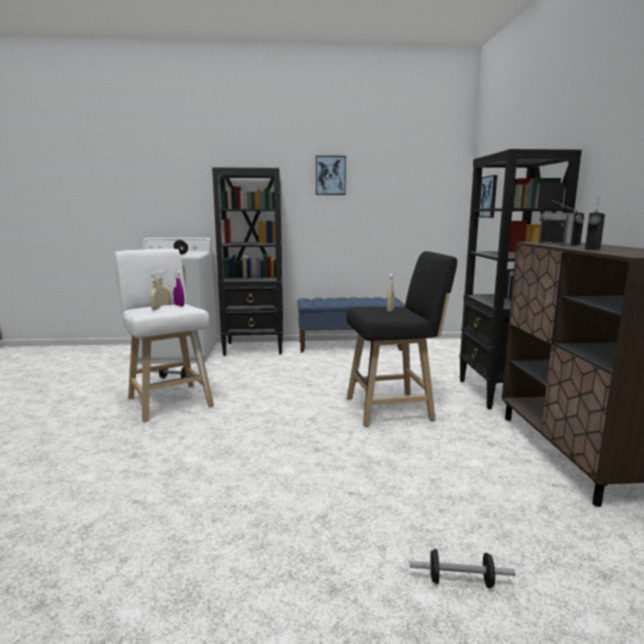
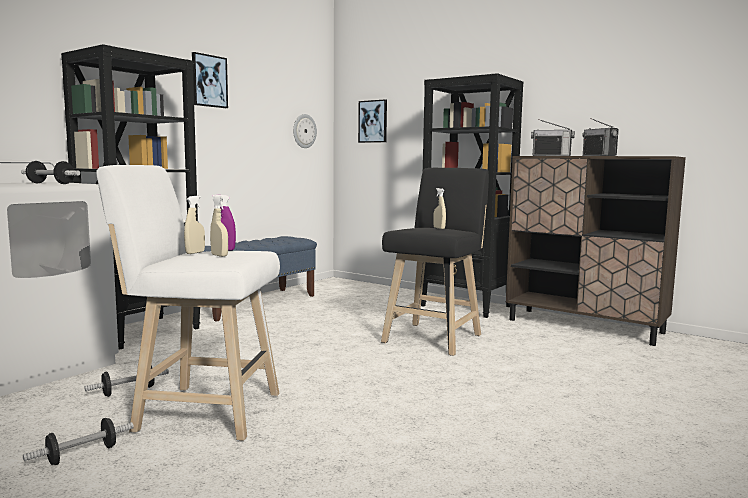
camera: 50 degrees left, 5 degrees down
dumbbell [410,549,515,588] -> dumbbell moved to [23,418,134,465]
none -> wall clock [293,114,317,148]

